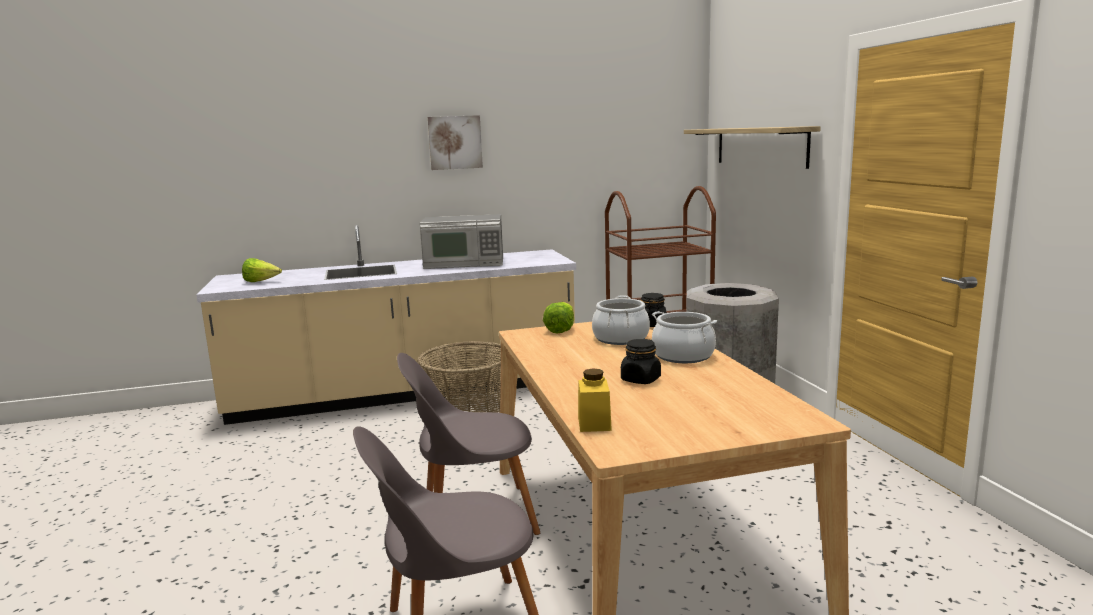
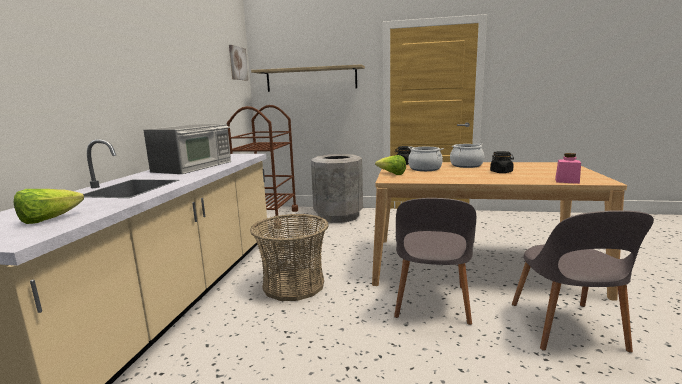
camera: 65 degrees left, 0 degrees up
picture [428,115,483,170] -> picture moved to [229,45,248,80]
yellow jar [578,368,612,432] -> pink jar [555,153,581,184]

